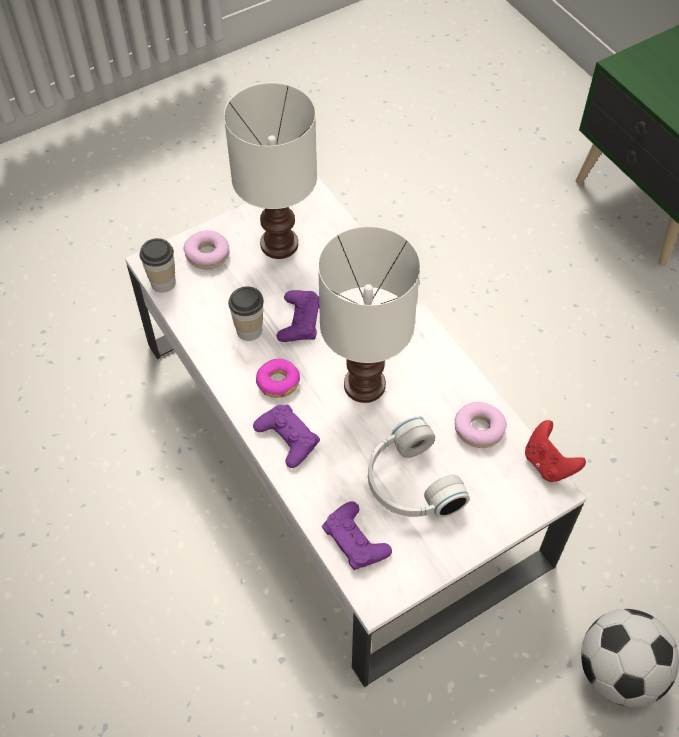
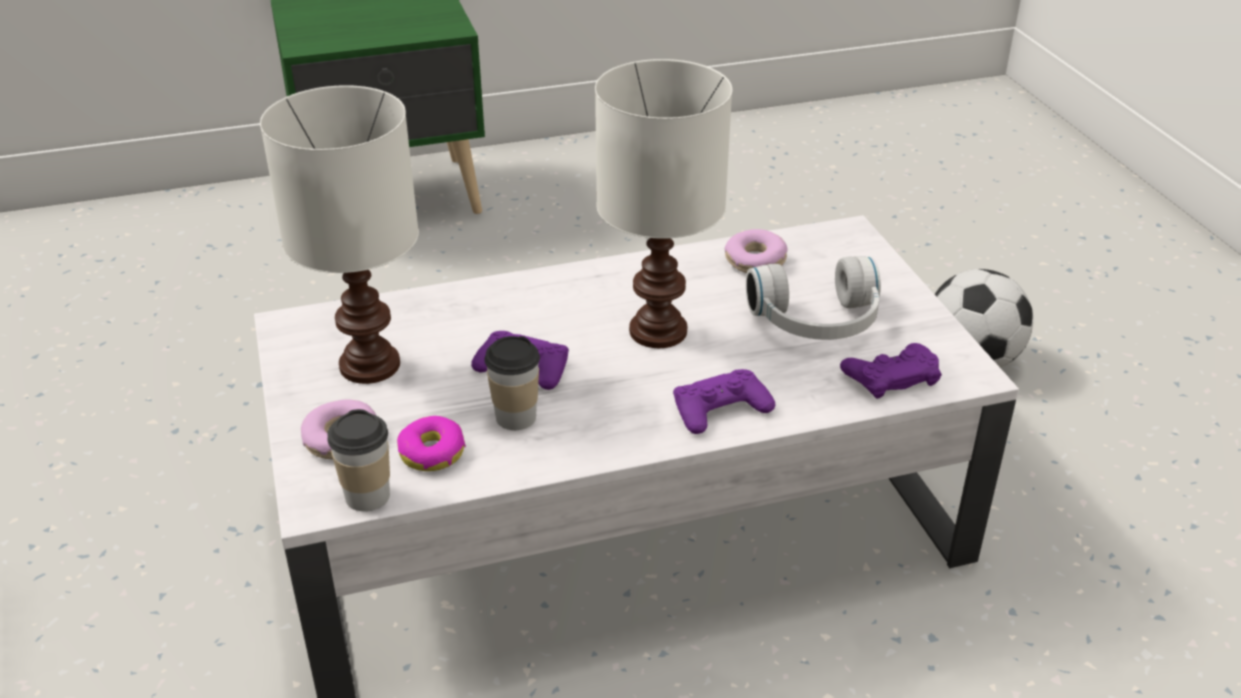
camera: 75 degrees left, 20 degrees down
donut [256,359,300,398] -> donut moved to [397,416,466,471]
red game controller [525,420,586,482] -> none

